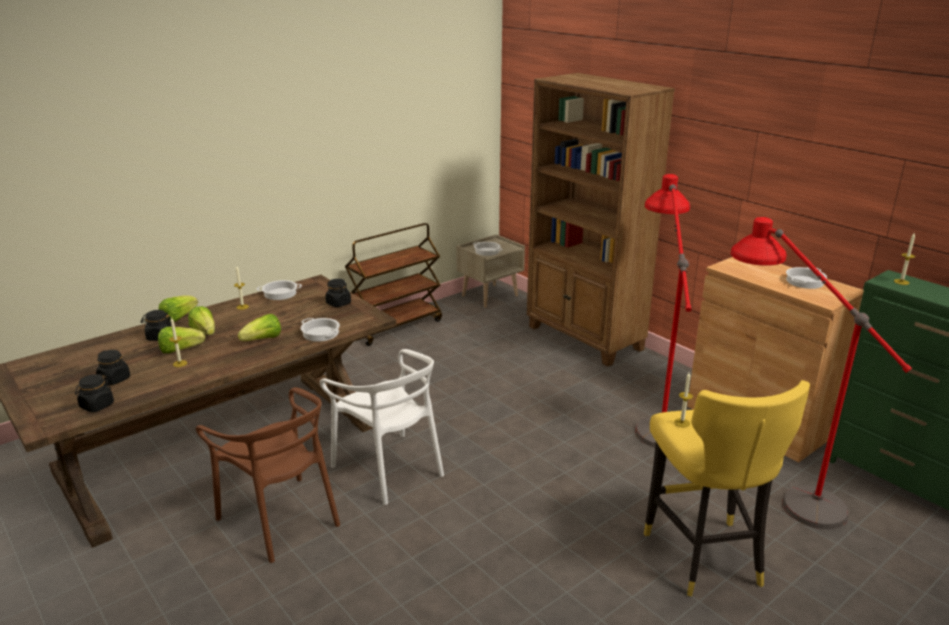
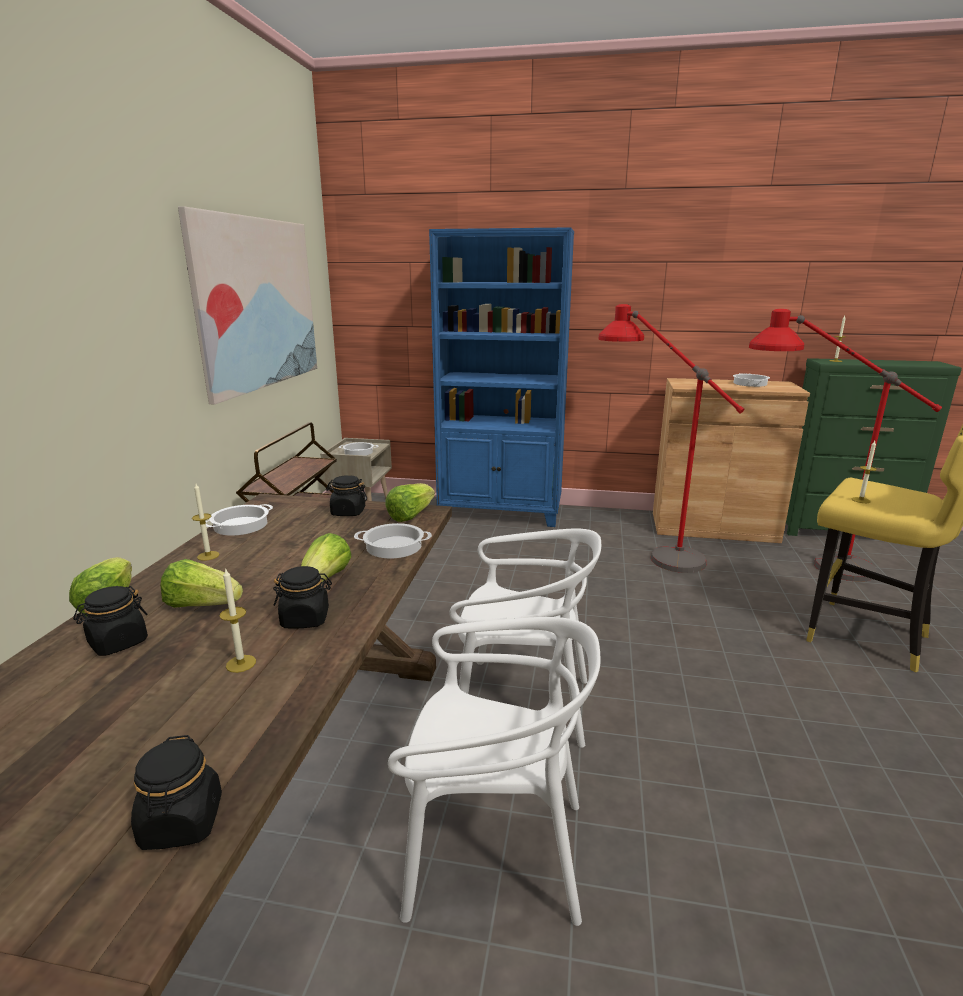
camera: 40 degrees left, 5 degrees down
black jar [96,350,130,385] -> black jar moved to [273,566,332,629]
lettuce [158,327,205,353] -> lettuce moved to [385,483,435,522]
brown chair [196,387,340,563] -> white chair [388,617,601,926]
brown bookcase [527,73,675,367] -> blue bookcase [429,227,574,527]
none -> picture [178,206,317,404]

